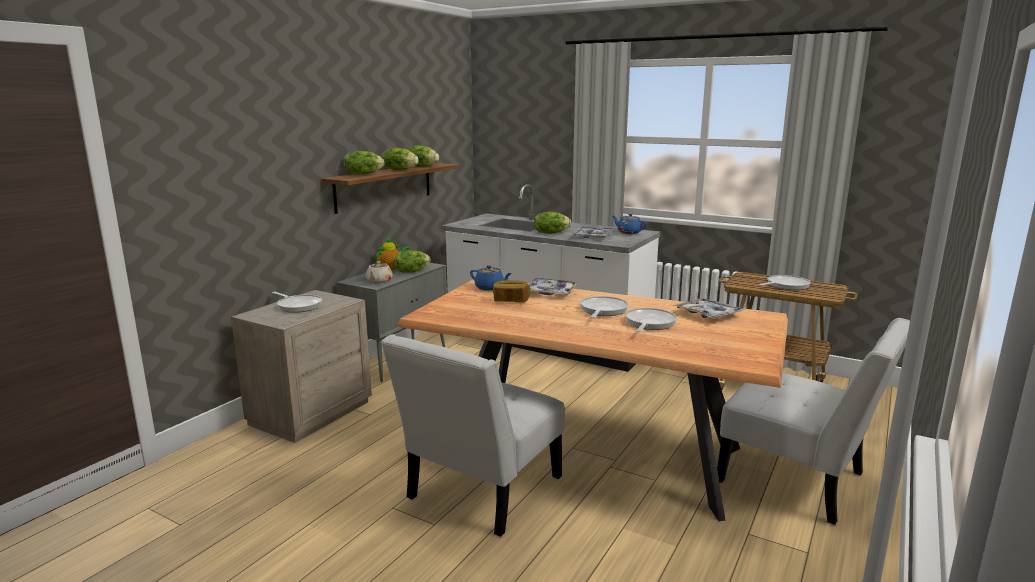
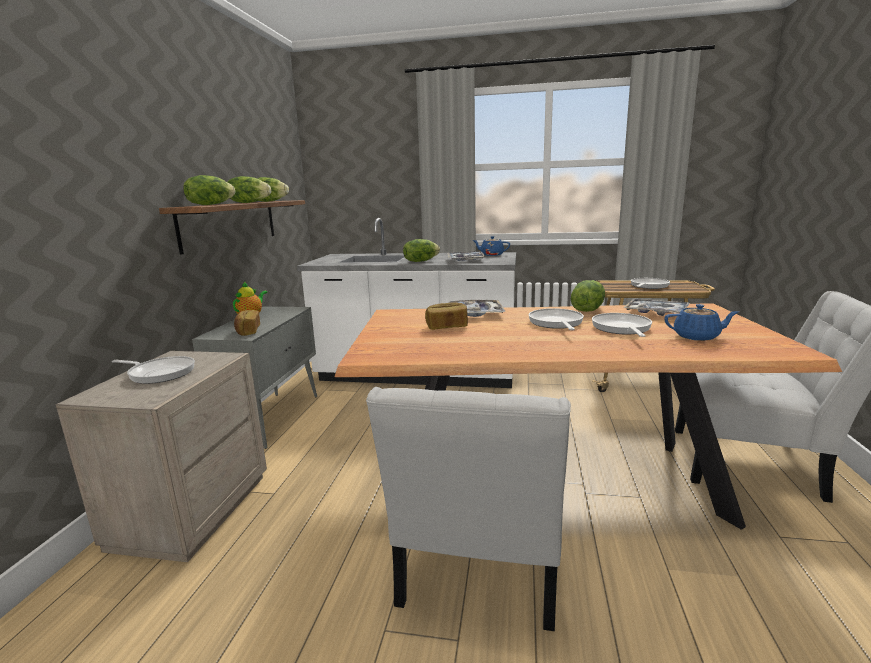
camera: 20 degrees left, 0 degrees up
beige teapot [366,261,393,283] -> bread [234,310,260,336]
lettuce [394,250,430,273] -> lettuce moved to [571,280,605,312]
blue teapot [470,265,512,291] -> blue teapot moved to [664,304,739,341]

